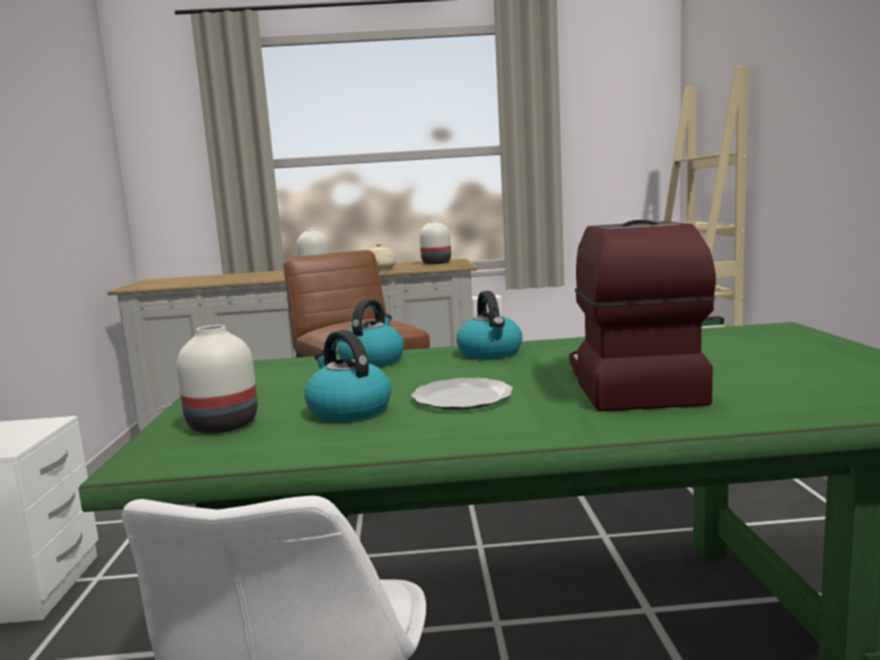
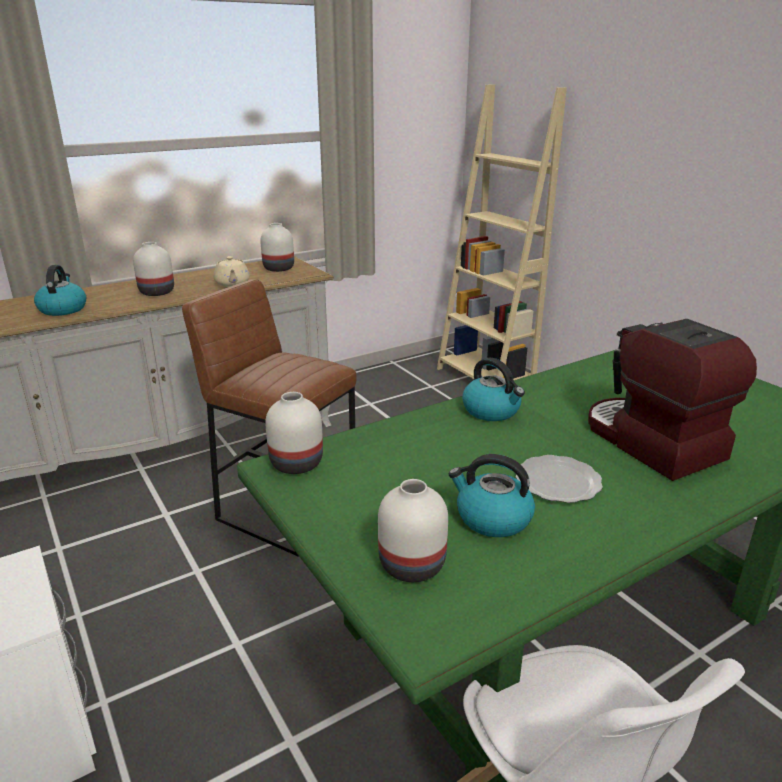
camera: 30 degrees left, 15 degrees up
kettle [337,299,404,367] -> kettle moved to [34,265,86,316]
none -> white vase [265,392,323,474]

